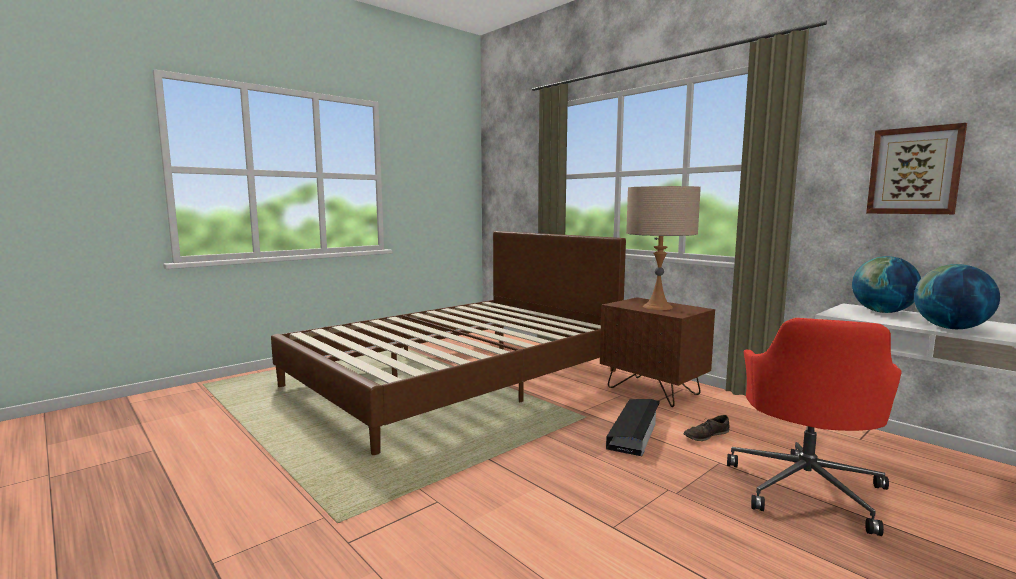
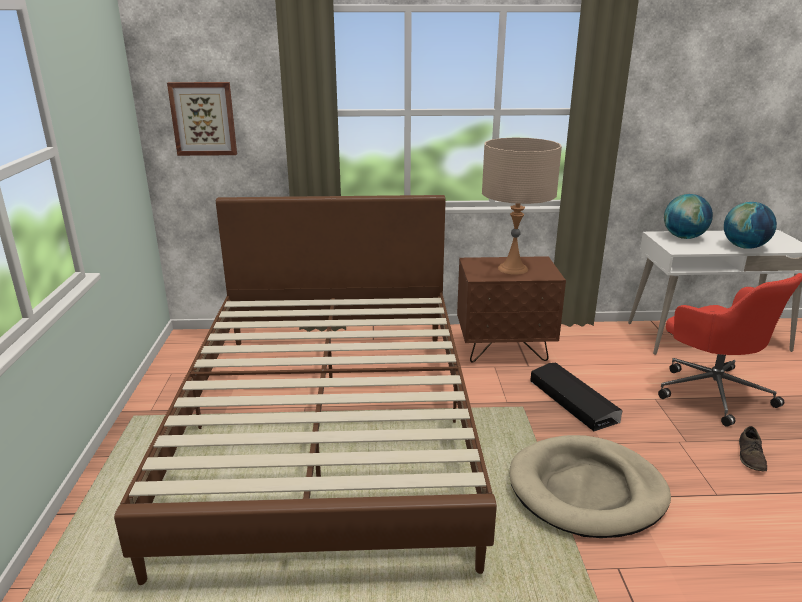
camera: 50 degrees left, 15 degrees up
brown shoe [684,415,730,441] -> brown shoe moved to [739,426,767,471]
picture [866,123,967,214] -> picture moved to [167,82,237,156]
none -> beige dog bed [510,435,671,538]

